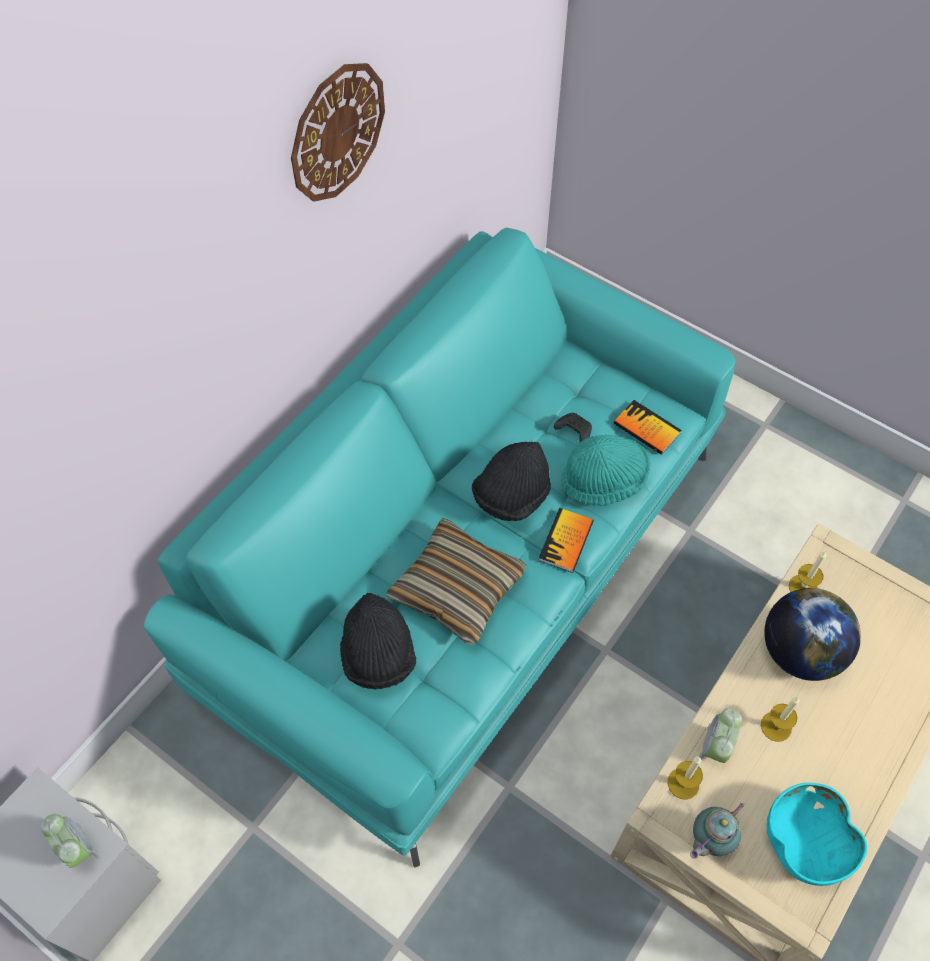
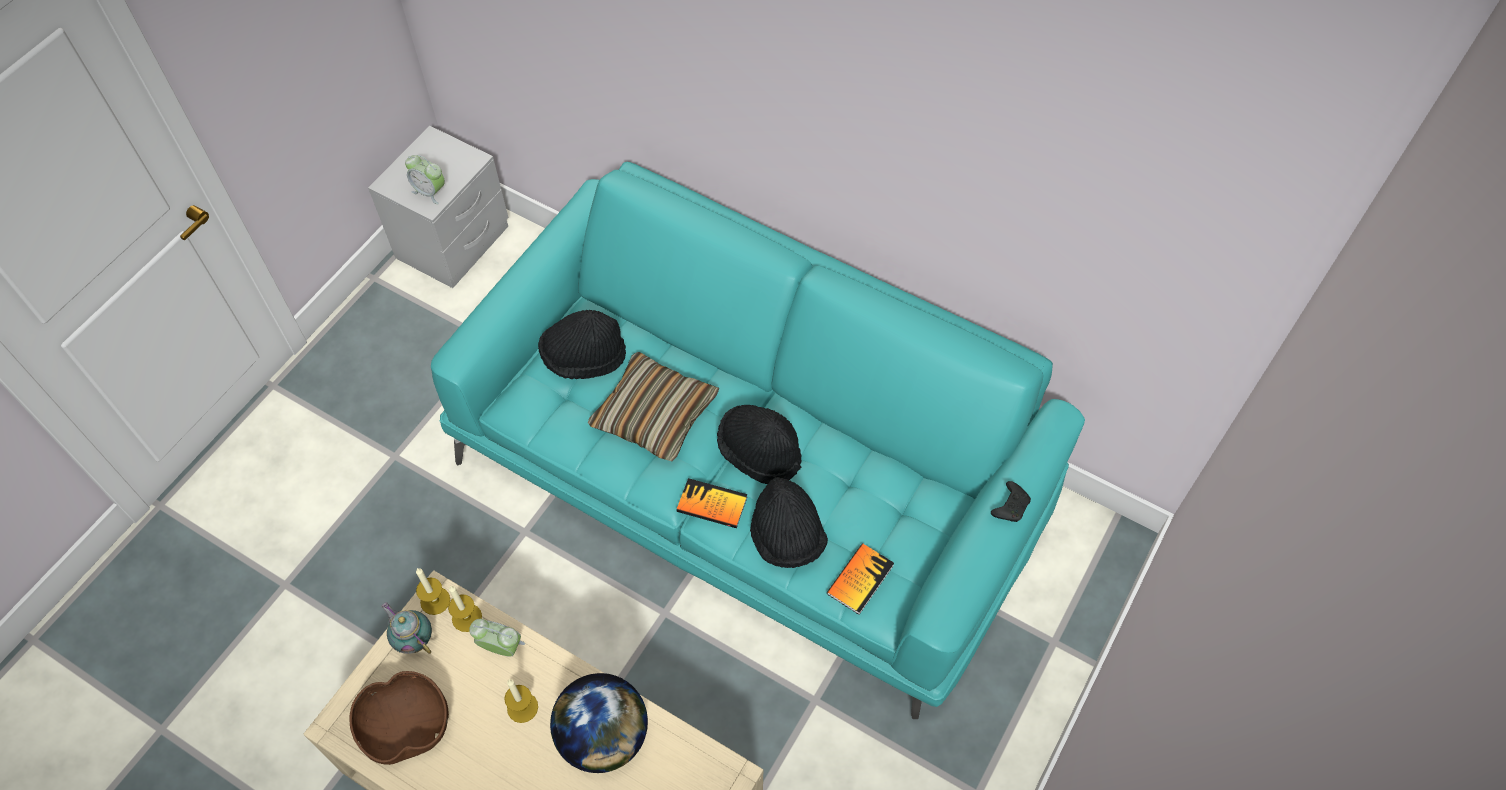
camera: 85 degrees right, 0 degrees up
alarm clock [41,814,100,868] -> alarm clock turned 75 degrees clockwise [405,155,445,204]
wall clock [291,63,385,202] -> none
black game controller [554,413,592,443] -> black game controller moved to [991,481,1031,522]
turquoise hat [561,435,651,506] -> black hat [750,477,828,568]
turquoise bowl [767,783,867,886] -> brown bowl [350,671,449,765]
candle [789,552,826,592] -> candle moved to [416,568,450,615]

